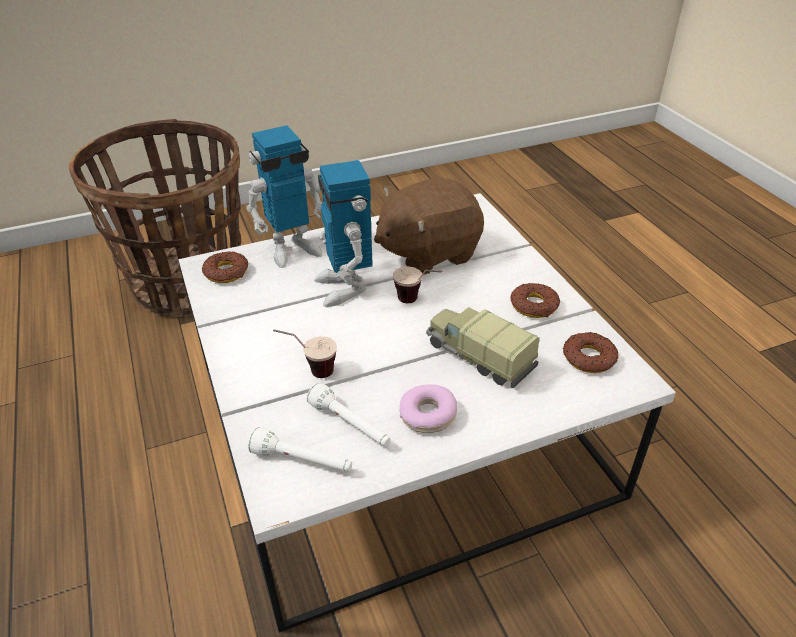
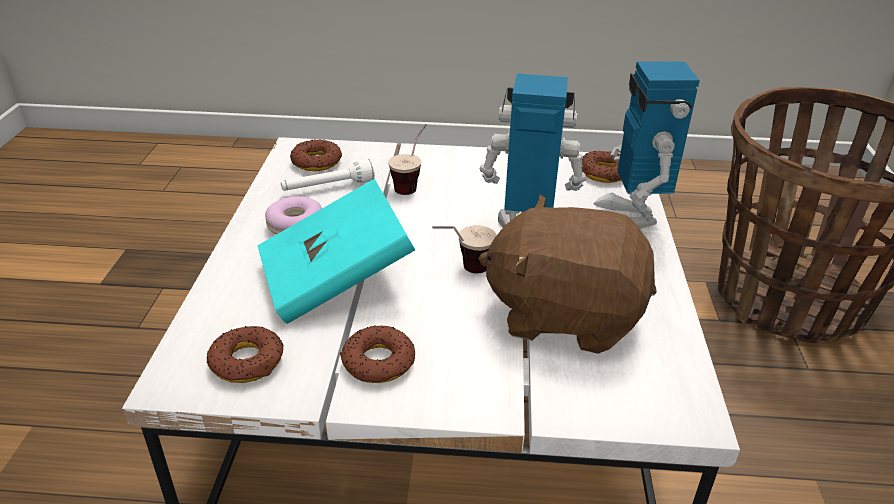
camera: 115 degrees right, 5 degrees down
white flashlight [248,427,352,472] -> donut [290,139,342,171]
brown plush toy [374,177,484,275] -> brown plush toy turned 75 degrees counterclockwise [479,194,657,354]
toy truck [426,307,540,388] -> turquoise book [258,179,415,324]

